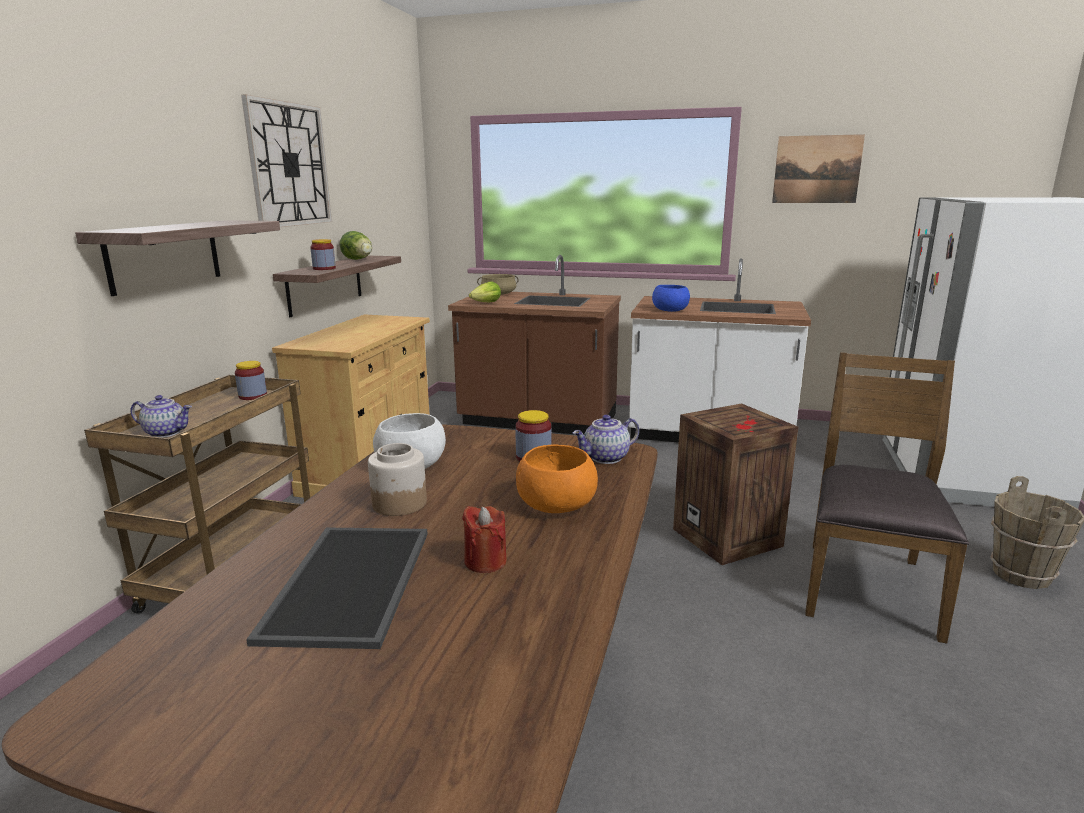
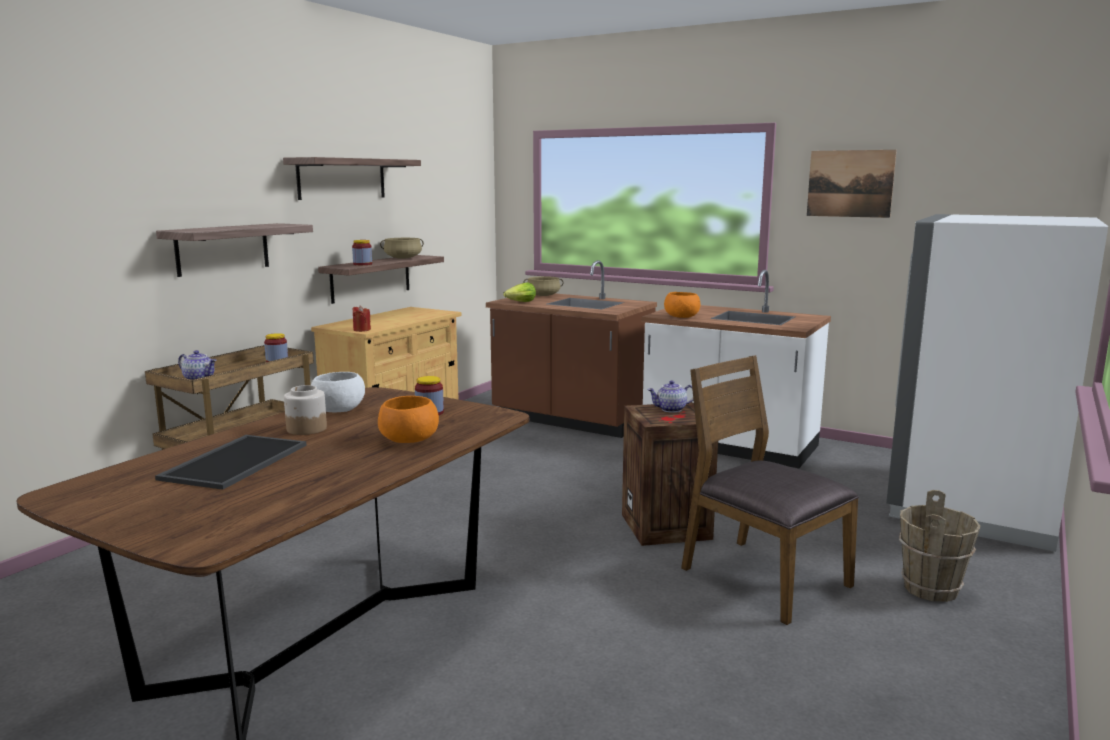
camera: 15 degrees right, 5 degrees down
wall clock [241,94,332,227] -> shelf [283,157,421,200]
lettuce [339,231,372,260] -> beige cooking pot [380,238,424,259]
red candle [462,506,507,573] -> red candle moved to [352,306,371,332]
teapot [573,415,639,464] -> teapot moved to [648,380,693,413]
blue bowl [652,285,690,312] -> orange bowl [664,292,700,318]
brown chair [805,352,969,644] -> brown chair turned 75 degrees counterclockwise [681,355,859,625]

